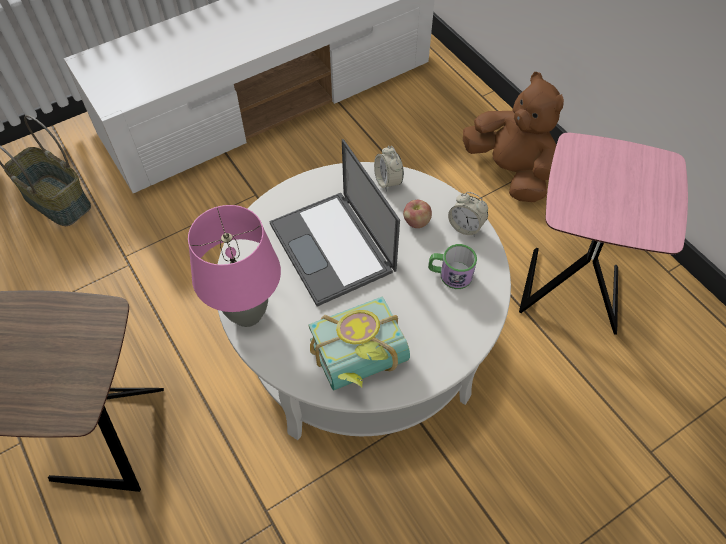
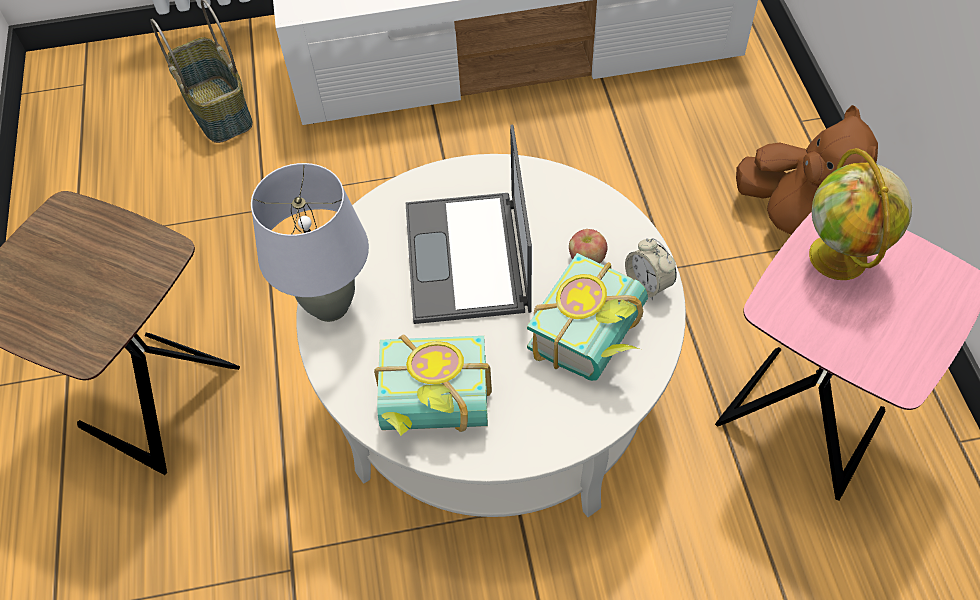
camera: 25 degrees right, 0 degrees up
pink table lamp [188,205,281,327] -> grey table lamp [251,163,369,322]
alarm clock [374,146,404,192] -> none
mug [428,244,477,289] -> book [527,253,648,381]
none -> globe [809,148,912,280]

